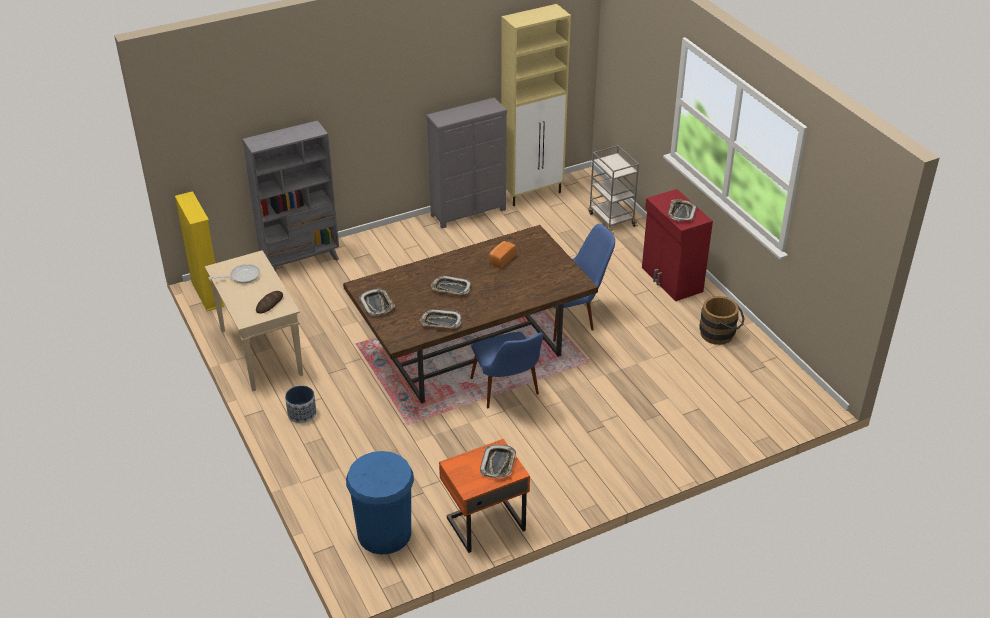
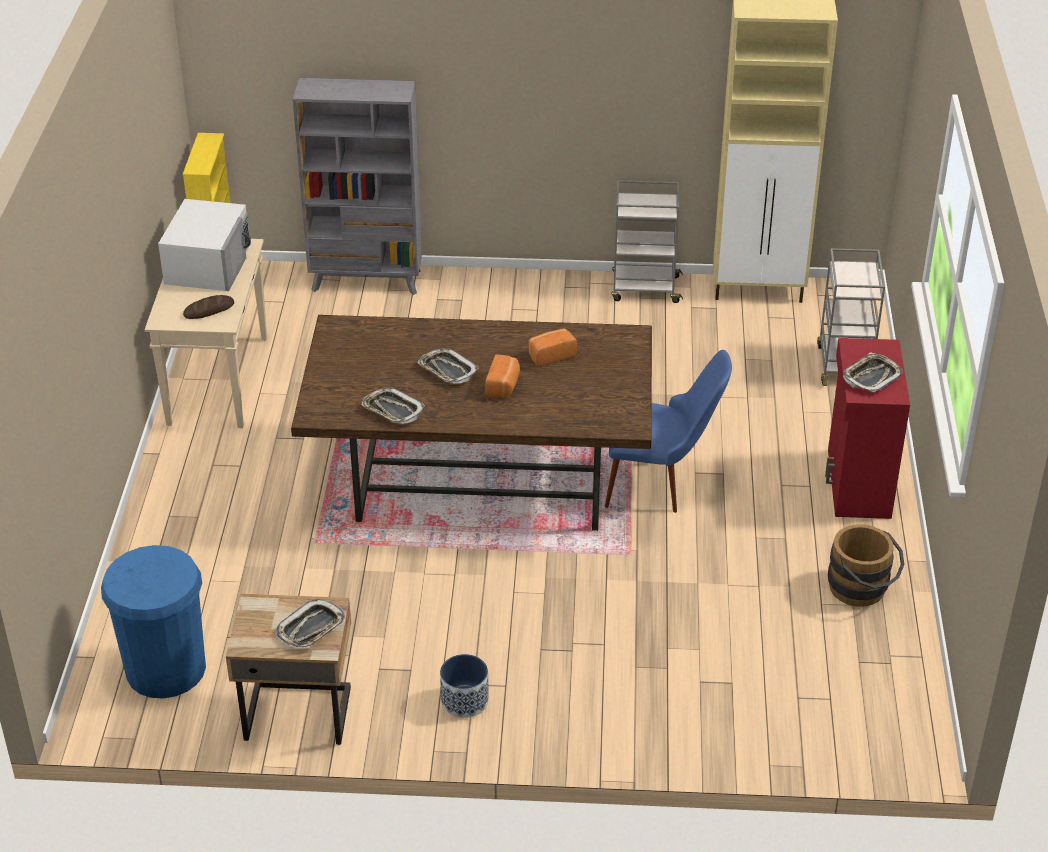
camera: 30 degrees right, 0 degrees up
frying pan [210,264,260,283] -> white microwave [158,199,251,291]
planter [285,385,316,423] -> planter moved to [440,654,489,718]
tray [359,289,395,316] -> none
grey dresser [426,98,507,229] -> grey cart [611,180,683,303]
orange nightstand [439,439,530,553] -> beige nightstand [226,594,351,745]
blue chair [470,332,543,408] -> none
none -> bread [485,354,520,398]

